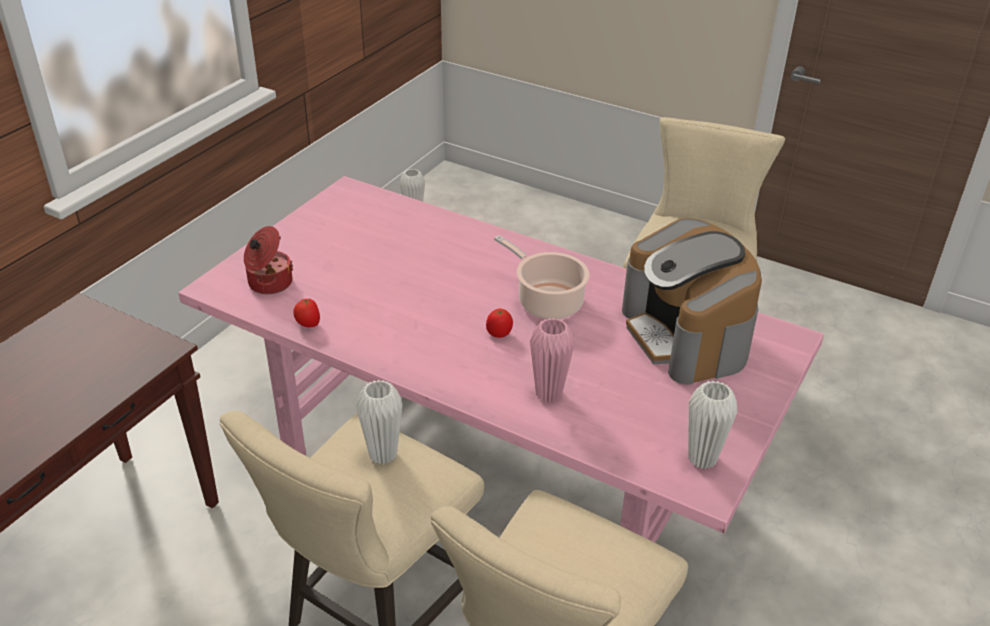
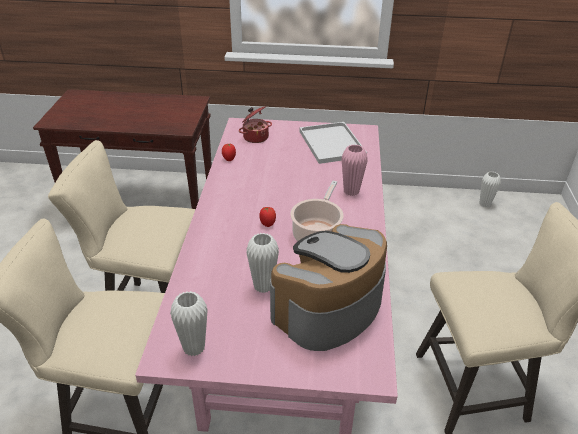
camera: 65 degrees right, 0 degrees up
white vase [356,380,403,464] -> white vase moved to [246,233,279,293]
pink vase [530,318,575,402] -> pink vase moved to [342,144,368,196]
none -> white tray [299,122,367,164]

